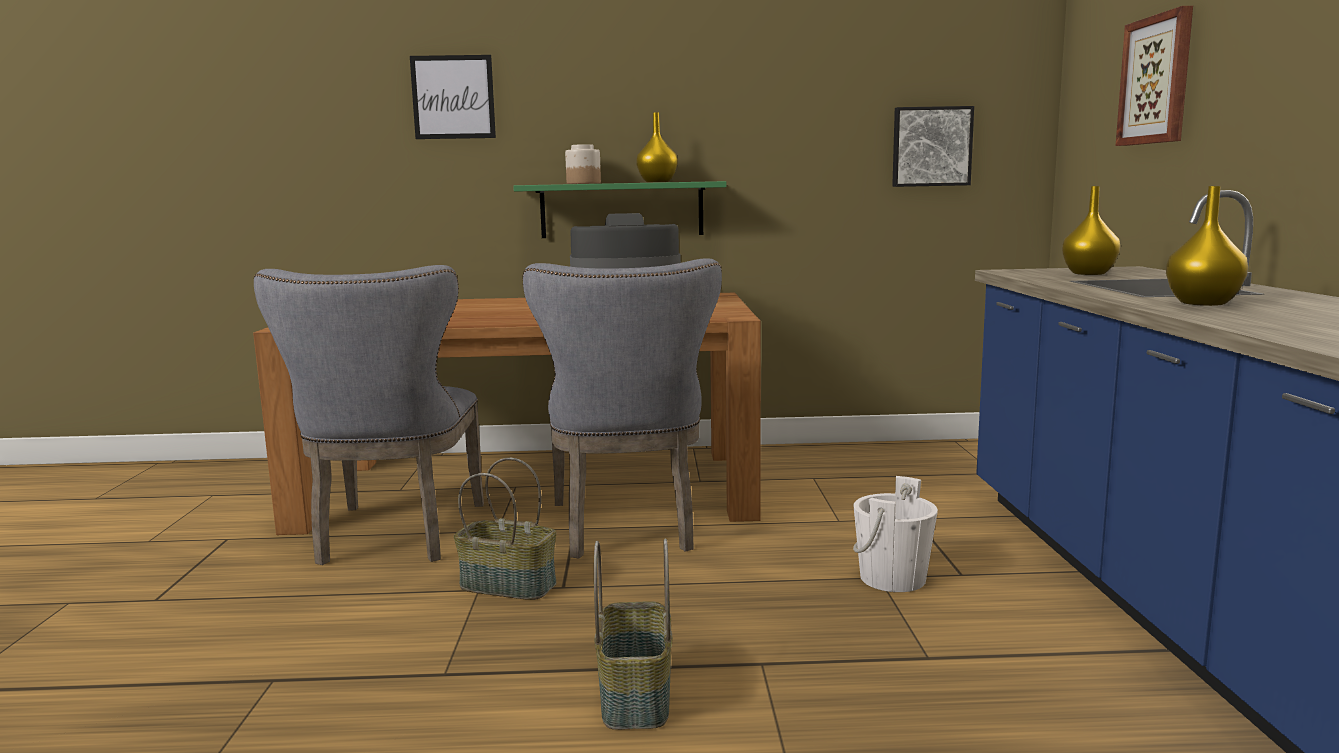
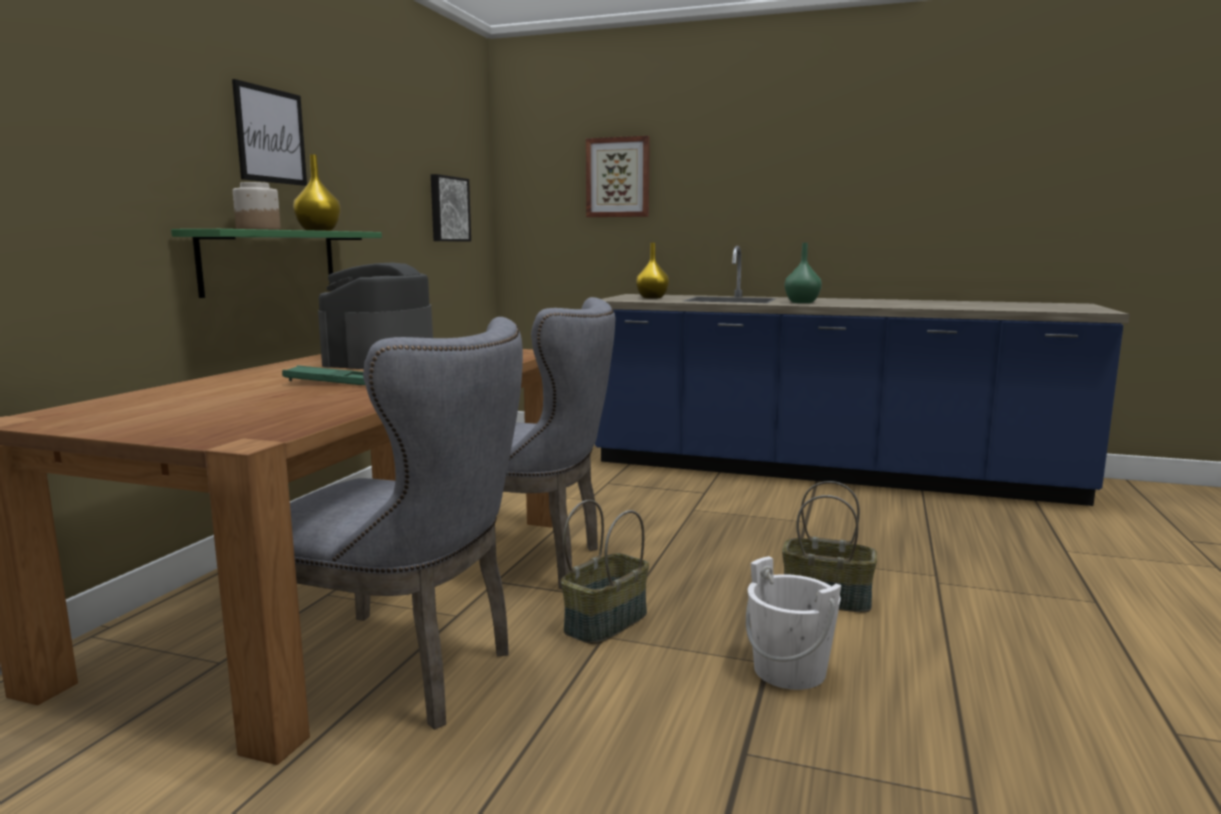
camera: 70 degrees left, 0 degrees up
picture [410,55,496,139] -> picture moved to [232,79,307,186]
white bucket [853,476,938,592] -> white bucket moved to [746,556,841,690]
yellow vase [1166,186,1248,306] -> green vase [785,243,822,303]
none -> green tray [282,365,365,385]

